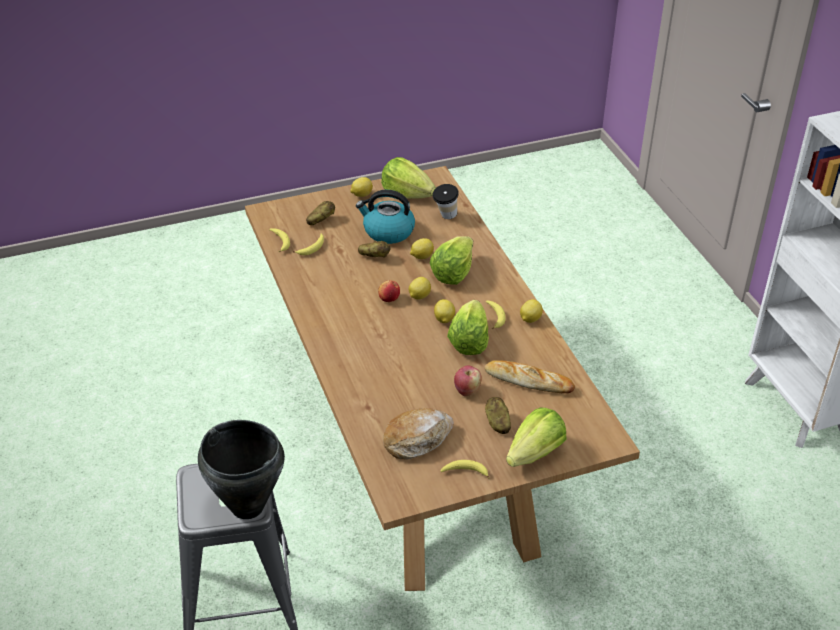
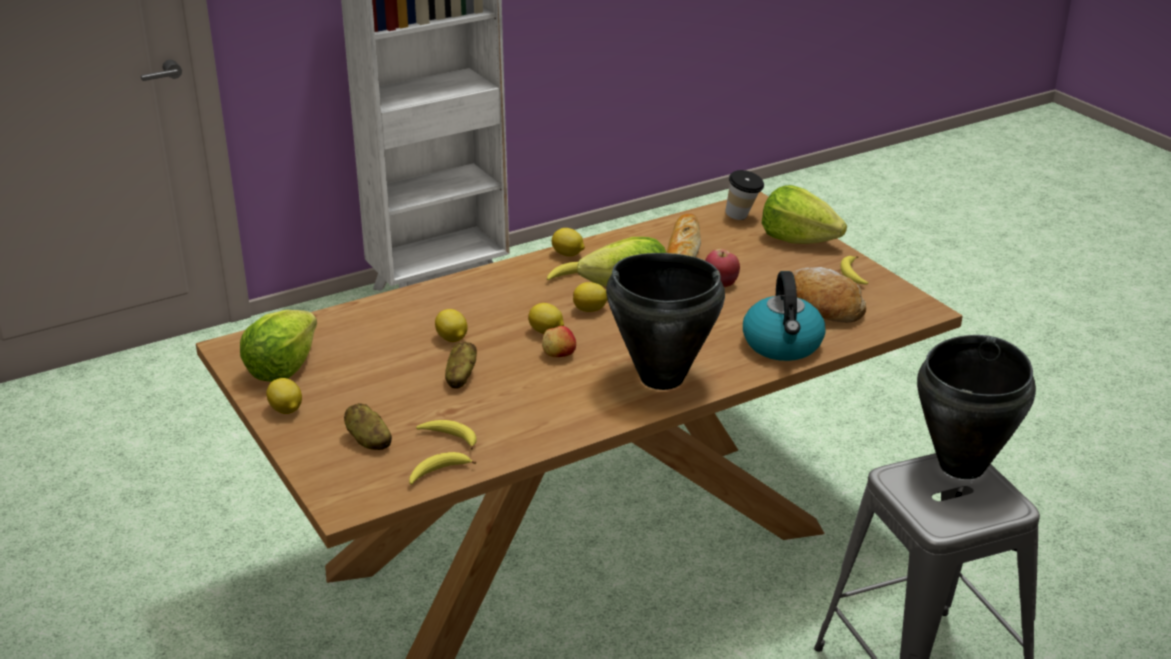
camera: 100 degrees left, 10 degrees down
kettle [356,190,415,244] -> kettle moved to [743,271,825,361]
lettuce [430,236,473,285] -> none
cup [432,184,459,219] -> cup moved to [725,170,764,220]
potato [485,397,511,434] -> none
none -> black cooking pot [606,253,725,390]

